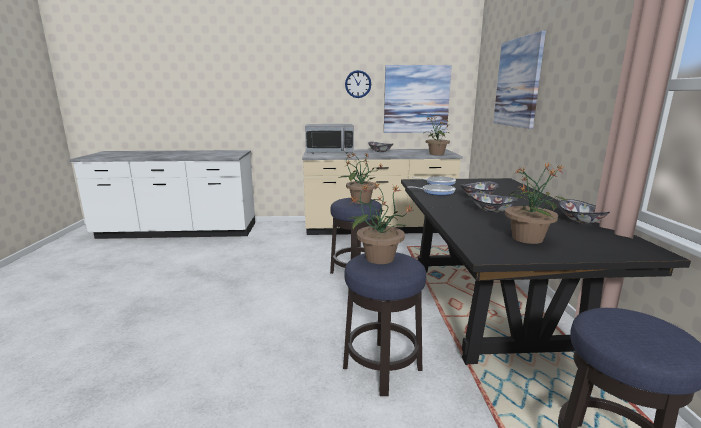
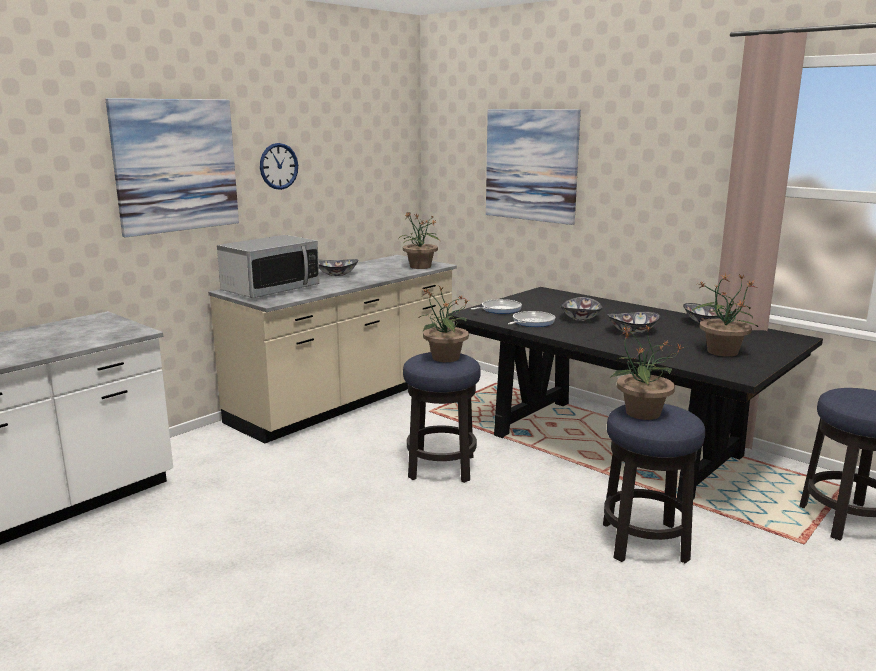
camera: 45 degrees left, 0 degrees up
picture [384,65,452,133] -> picture moved to [106,98,239,237]

